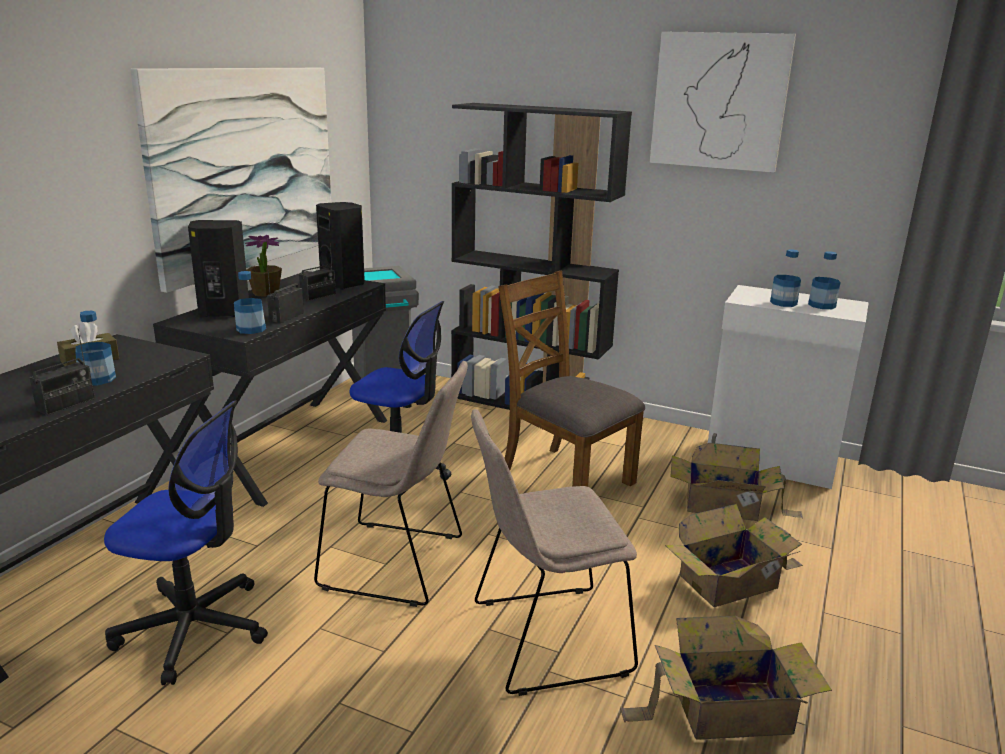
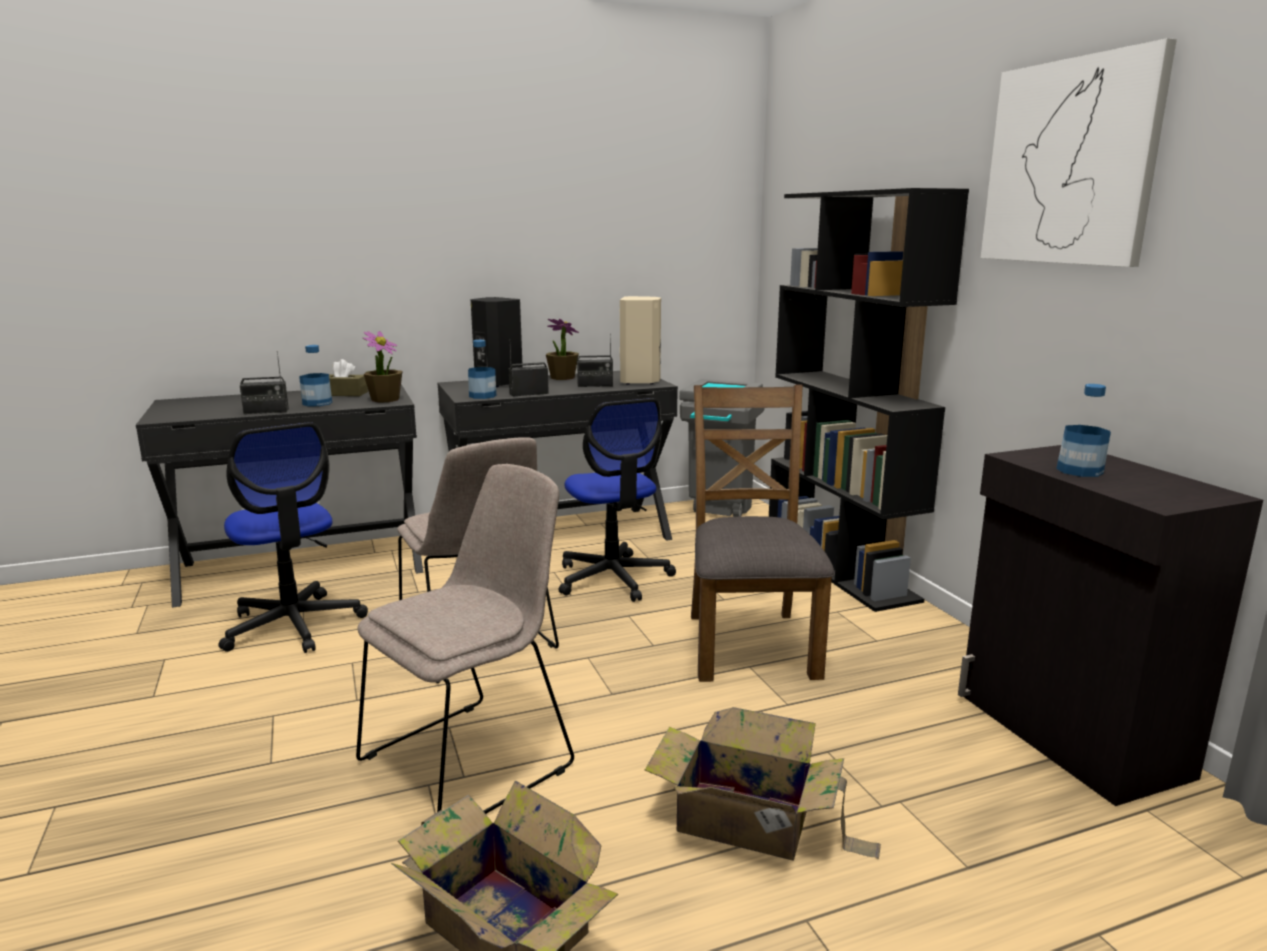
camera: 45 degrees right, 5 degrees down
picture [130,68,331,293] -> none
black speaker [316,202,365,290] -> beige speaker [620,296,661,385]
beige chair [471,409,638,696] -> beige chair turned 105 degrees clockwise [356,464,574,814]
cardboard box [670,443,803,521] -> none
white cabinet [708,285,869,489] -> black cabinet [958,445,1263,806]
bottle [808,251,841,309] -> none
none -> potted plant [362,331,402,403]

